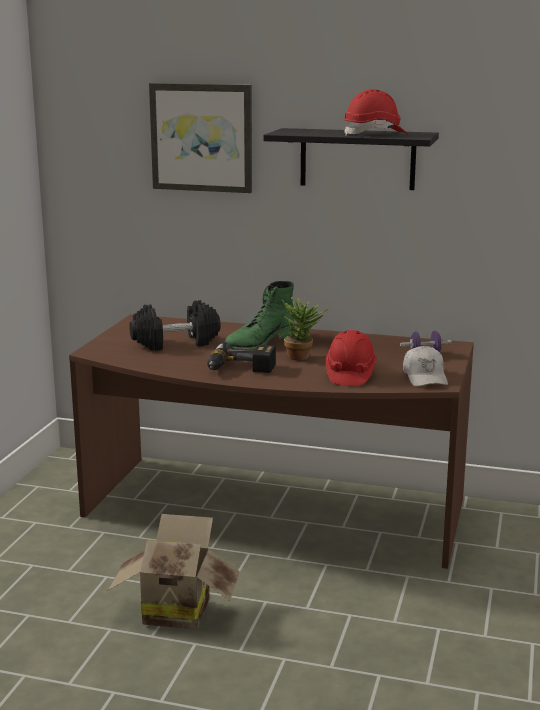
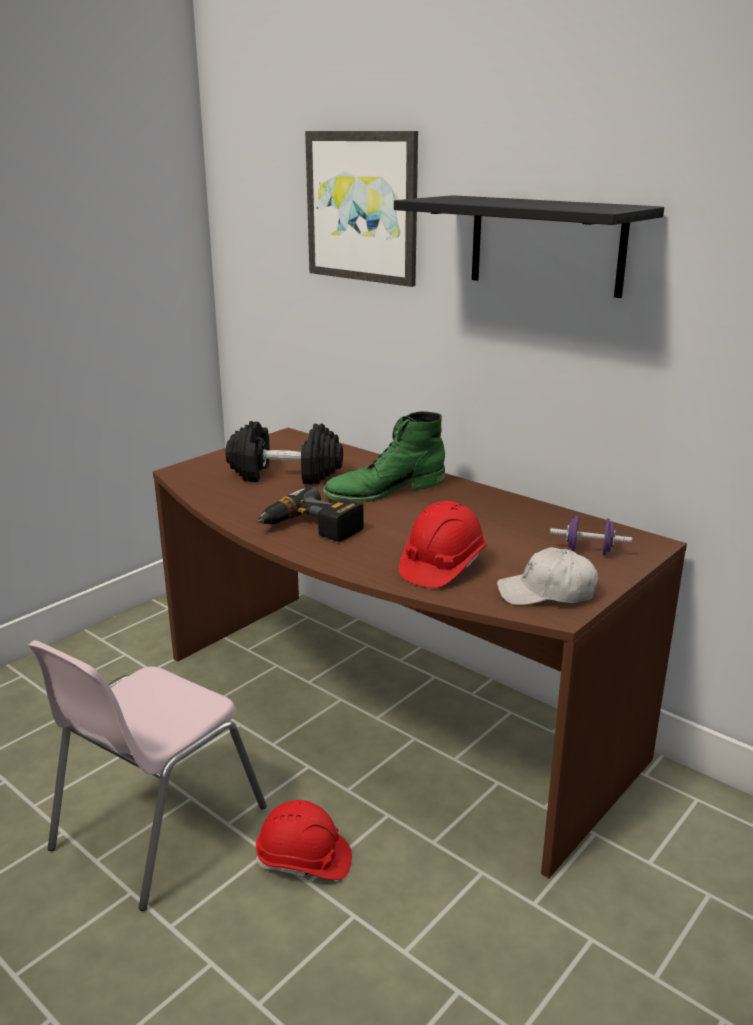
camera: 25 degrees right, 5 degrees up
cardboard box [107,514,240,629] -> pink chair [28,640,267,911]
potted plant [282,297,328,361] -> none
red hard hat [344,89,407,136] -> red hard hat moved to [256,800,352,880]
white cap [403,346,448,387] -> white cap turned 75 degrees clockwise [497,547,598,605]

